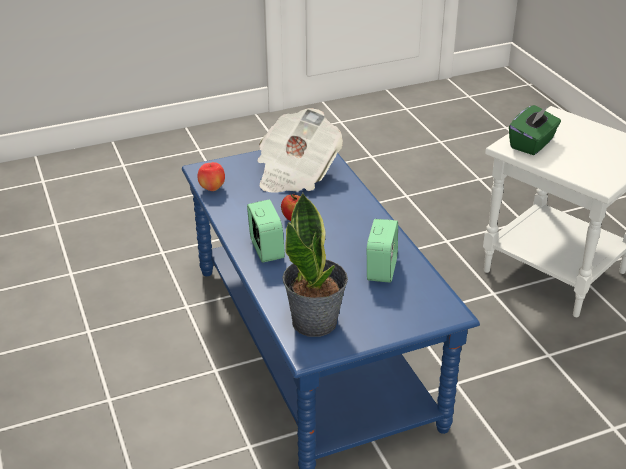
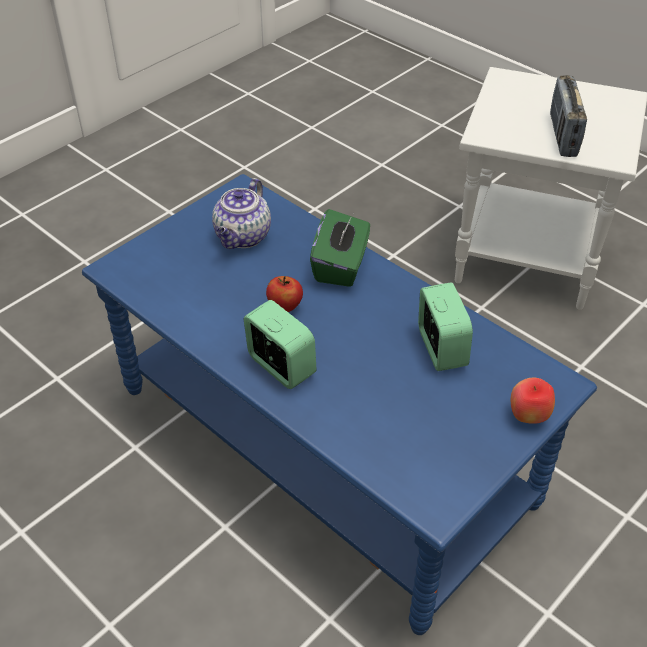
camera: 25 degrees left, 10 degrees up
apple [197,162,225,191] -> apple moved to [511,378,555,424]
newspaper [257,108,343,193] -> teapot [212,178,271,249]
potted plant [282,193,348,337] -> none
green tissue box [509,105,561,155] -> green tissue box moved to [310,209,370,287]
none -> radio [550,75,587,157]

